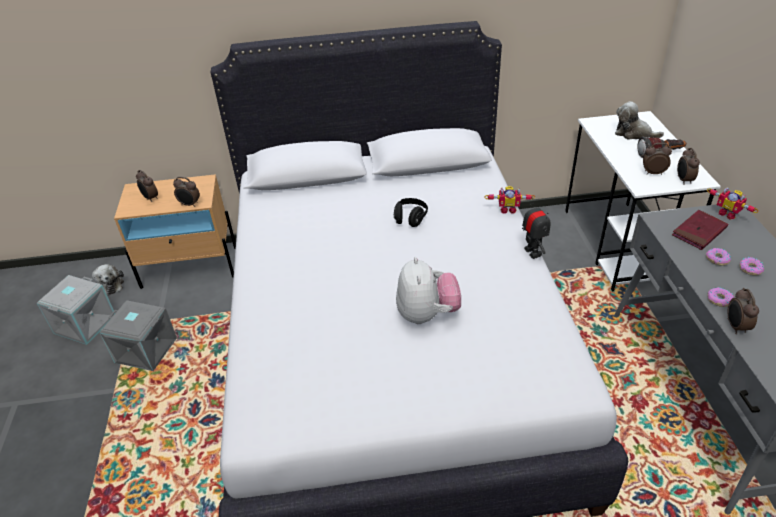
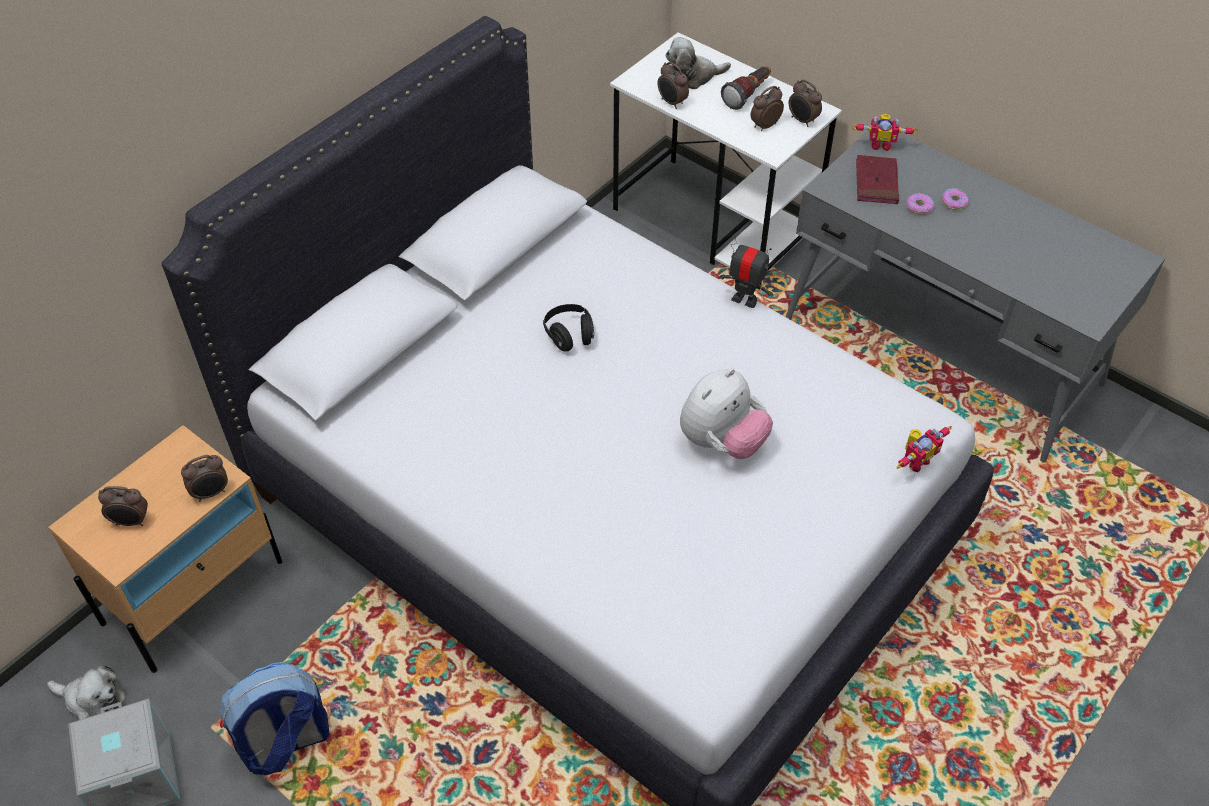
camera: 45 degrees left, 10 degrees up
grey storage box [99,300,177,371] -> backpack [220,662,330,775]
plush toy [396,257,461,324] -> plush toy turned 90 degrees clockwise [680,368,773,459]
toy robot [484,186,535,214] -> toy robot moved to [896,426,952,473]
donut [707,287,734,307] -> none
alarm clock [727,288,759,334] -> alarm clock moved to [658,62,689,109]

